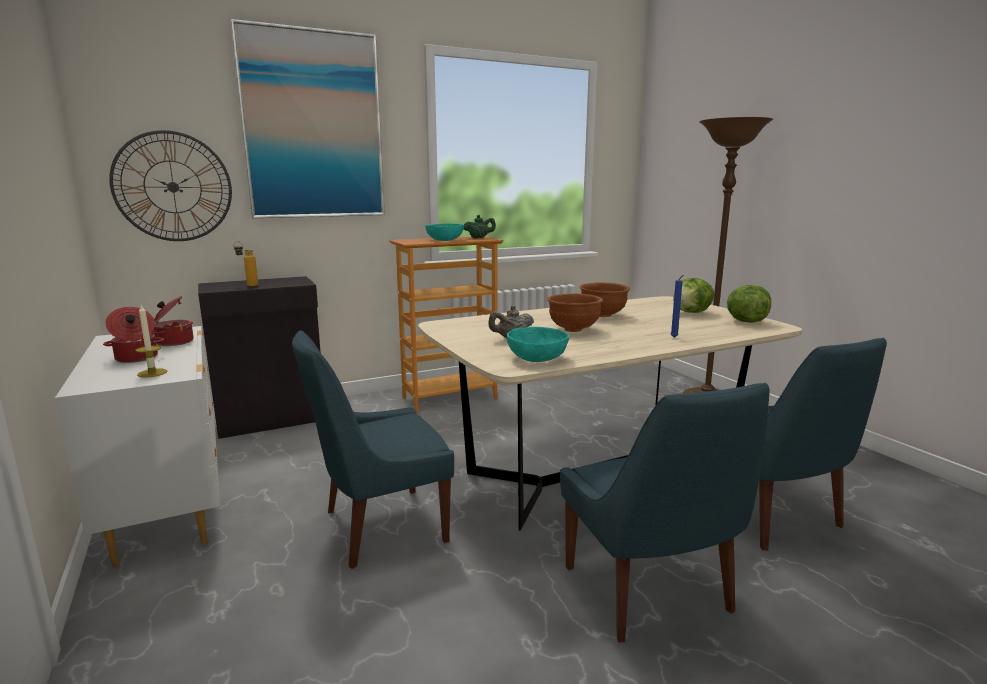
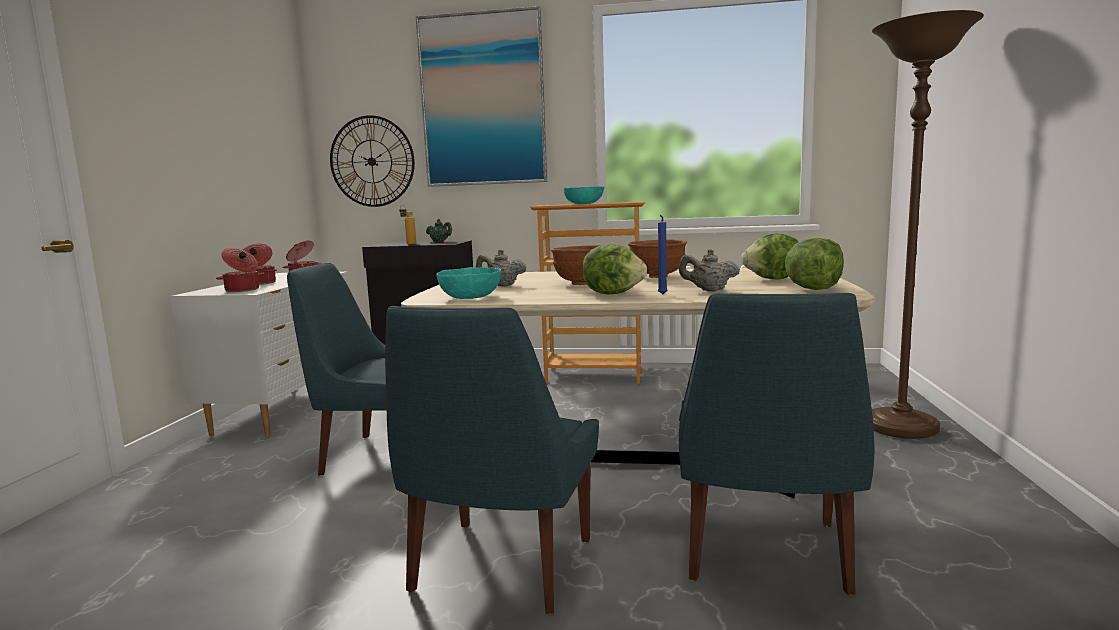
camera: 35 degrees right, 5 degrees down
candle [135,305,167,378] -> cooking pot [216,248,265,292]
green teapot [464,215,496,238] -> green teapot moved to [426,219,452,242]
none -> lettuce [582,244,647,294]
none -> beige teapot [679,249,740,292]

